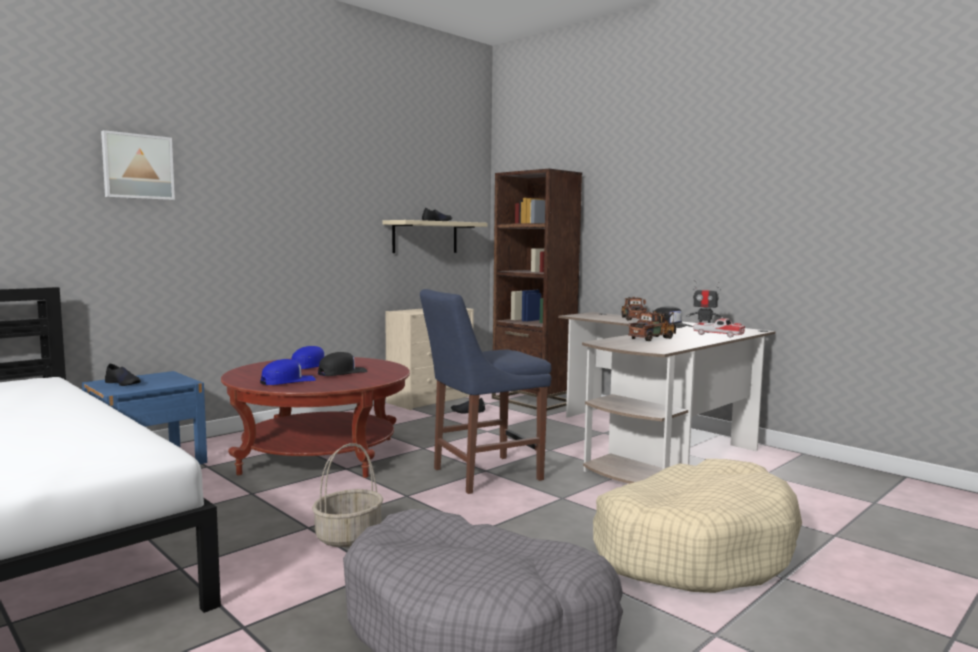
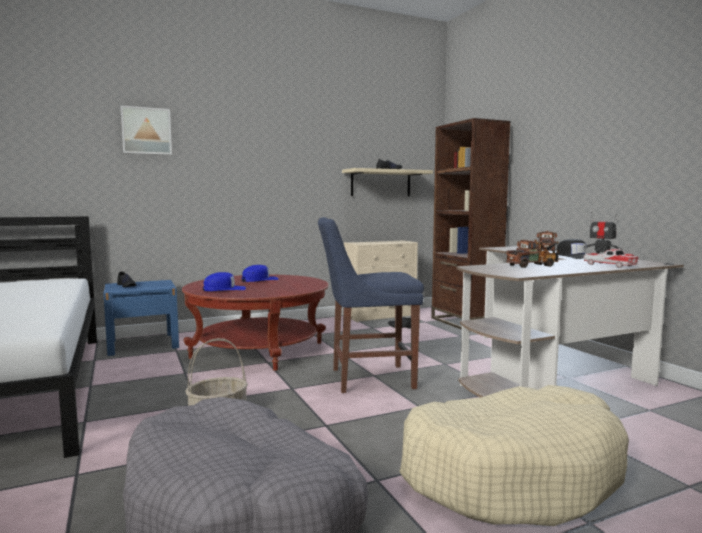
camera: 20 degrees right, 0 degrees up
black cap [318,352,368,376] -> none

